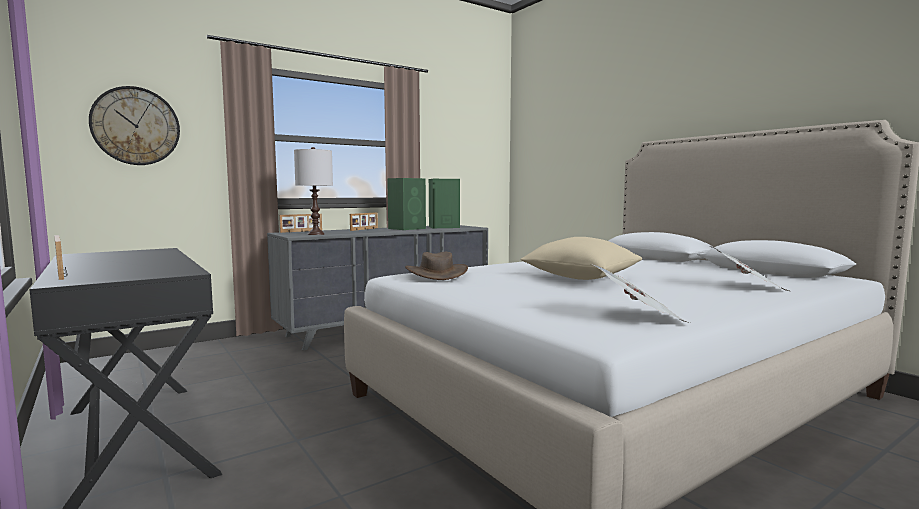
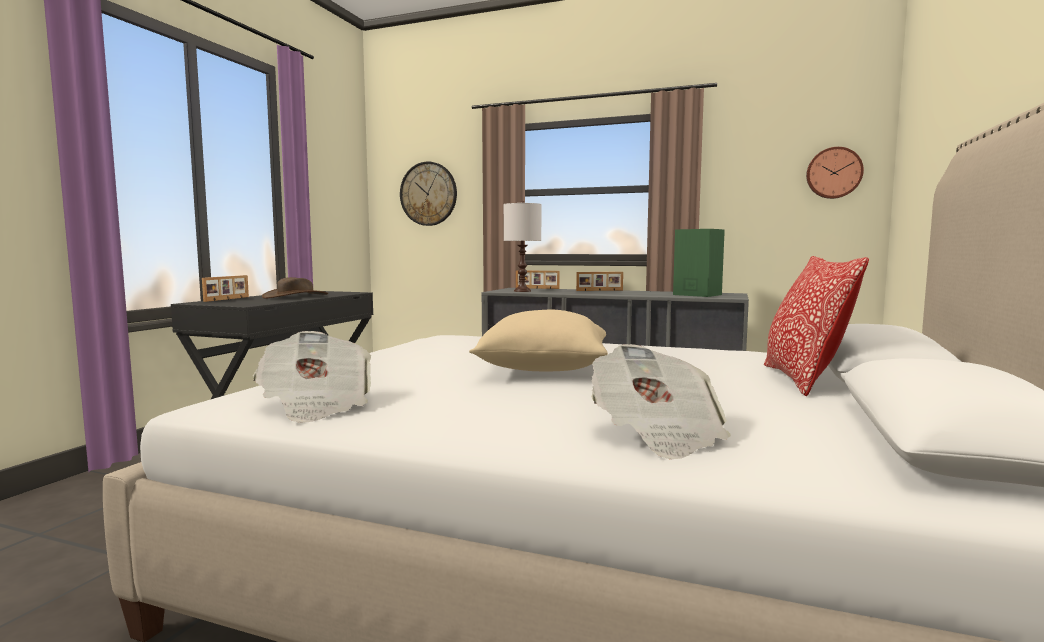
camera: 55 degrees right, 0 degrees up
green speaker [387,178,426,230] -> none
brown hat [405,252,468,280] -> brown hat moved to [262,277,328,299]
none -> pillow [764,256,869,396]
none -> wall clock [806,147,864,199]

